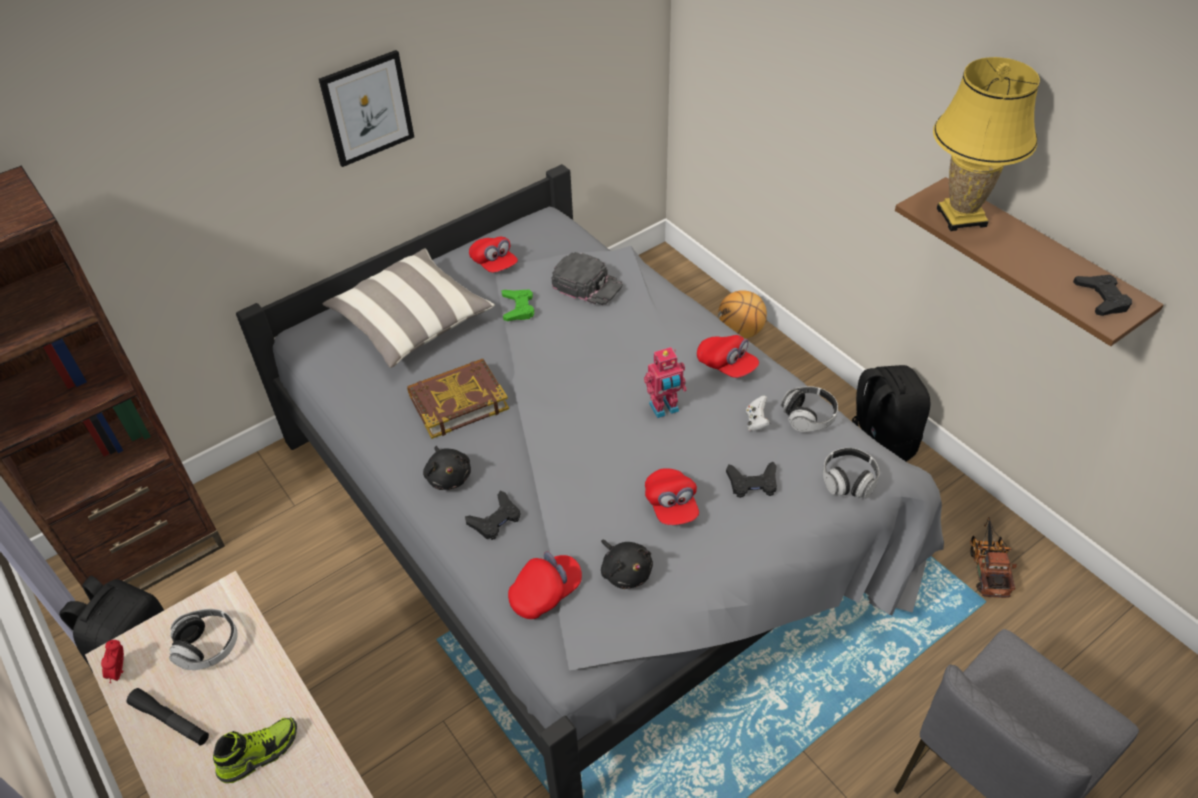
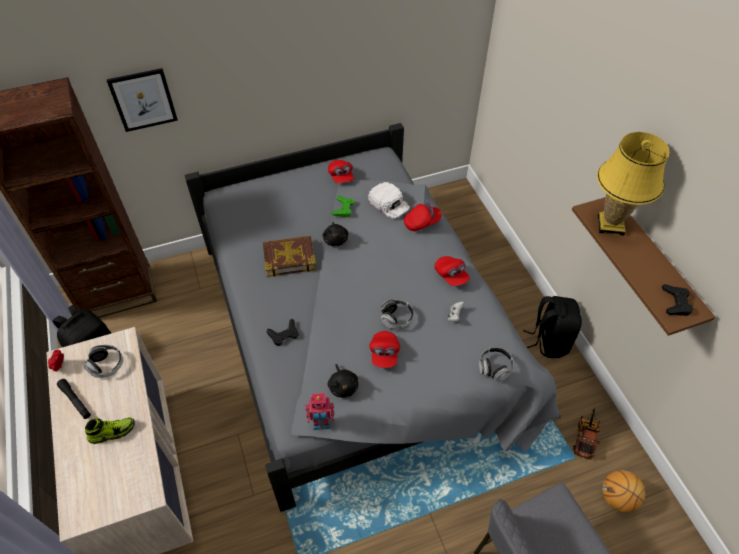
camera: 15 degrees right, 5 degrees up
picture [319,50,414,167] -> picture moved to [106,68,178,132]
pillow [322,248,495,368] -> none
black plush toy [423,446,471,490] -> black plush toy moved to [322,222,348,246]
red cap [508,551,582,619] -> red cap moved to [404,201,442,231]
black cap [551,252,623,305] -> white cap [368,182,410,219]
toy robot [644,347,687,418] -> toy robot moved to [305,393,334,430]
basketball [718,290,767,339] -> basketball moved to [602,470,645,512]
black game controller [726,462,777,498] -> none
headphones [781,386,838,432] -> headphones moved to [380,300,414,329]

